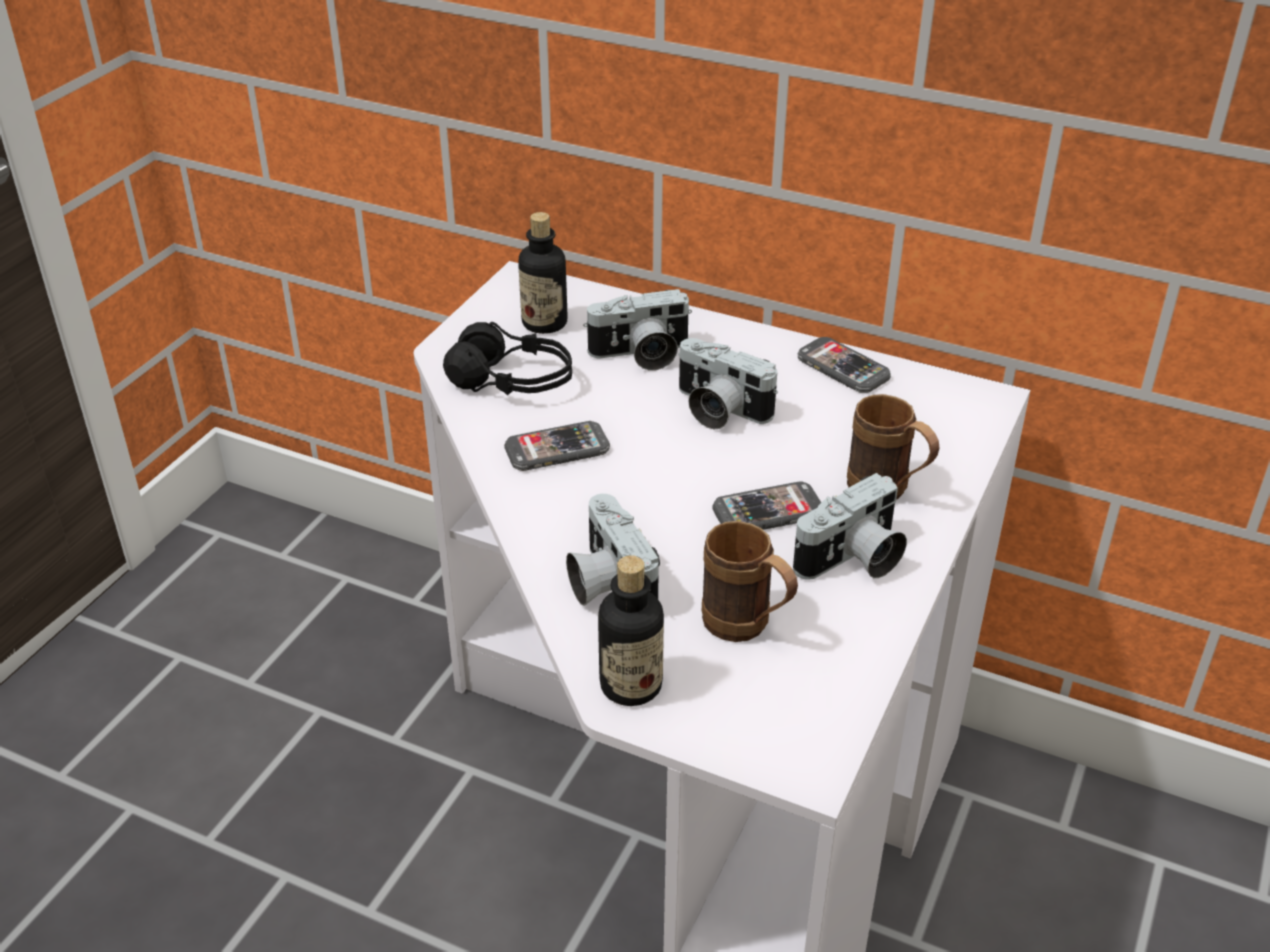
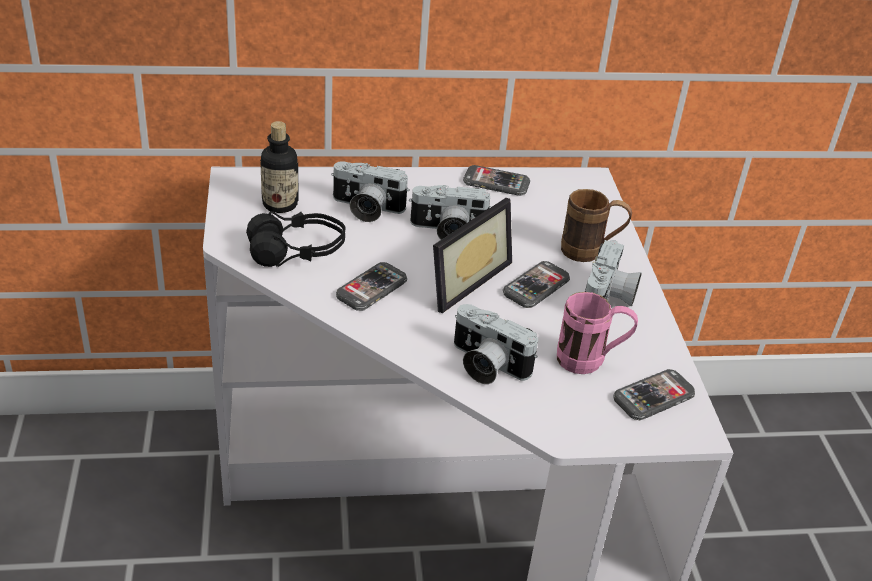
camera: 35 degrees left, 0 degrees up
camera [583,289,692,370] -> camera turned 60 degrees clockwise [331,161,410,222]
bottle [598,555,664,706] -> none
brown mug [702,521,798,642] -> pink mug [557,292,638,374]
none -> picture frame [433,198,512,313]
none -> phone [614,369,695,420]

